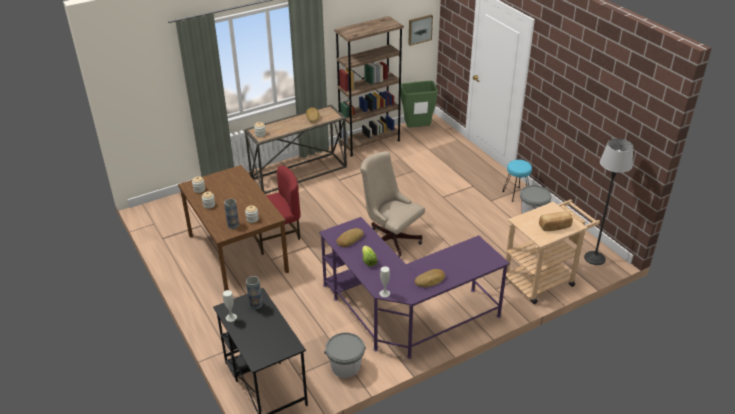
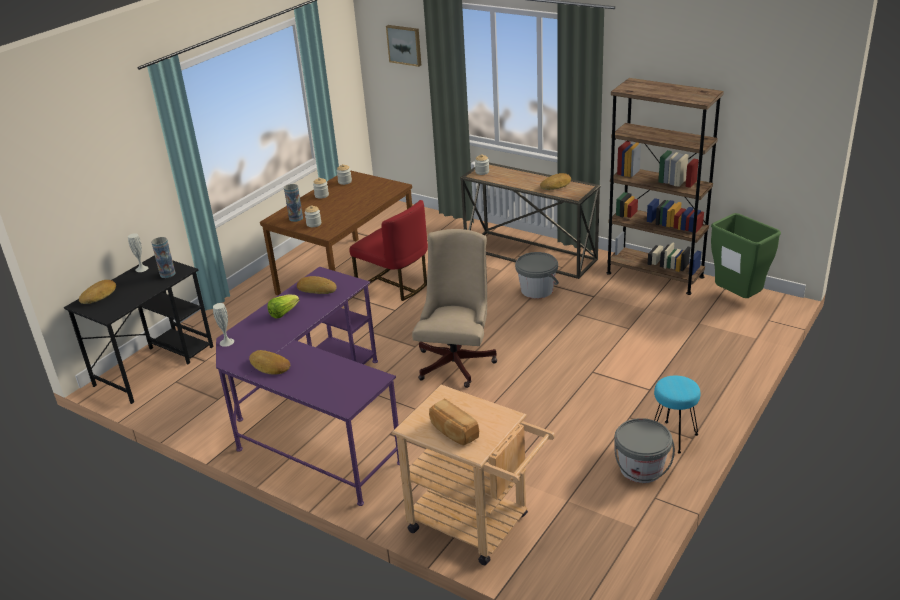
camera: 65 degrees right, 5 degrees down
grey bucket [324,332,366,378] -> grey bucket moved to [515,252,559,299]
picture [408,15,433,46] -> picture moved to [386,25,421,67]
floor lamp [584,138,633,265] -> none
none -> bread [79,280,116,304]

